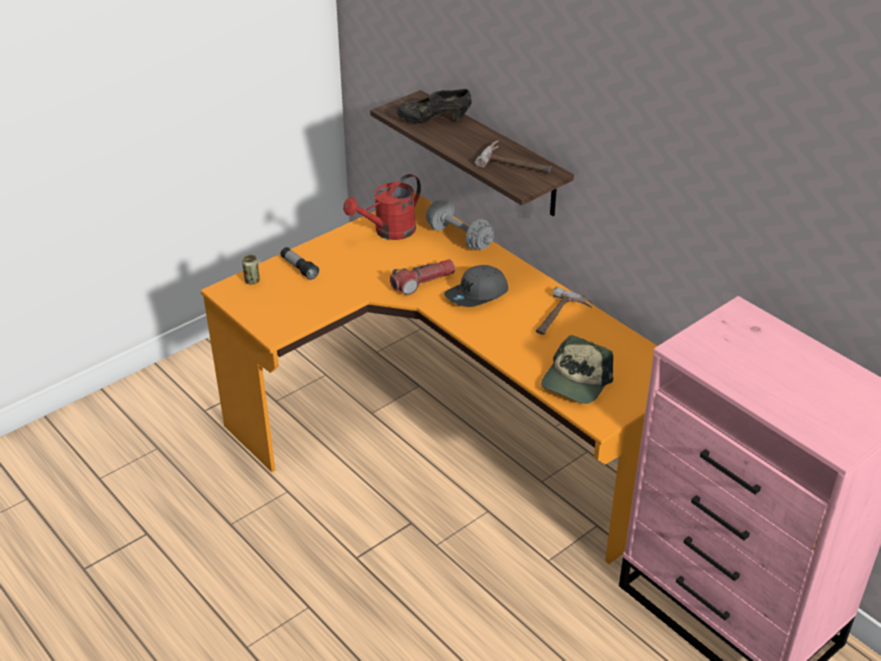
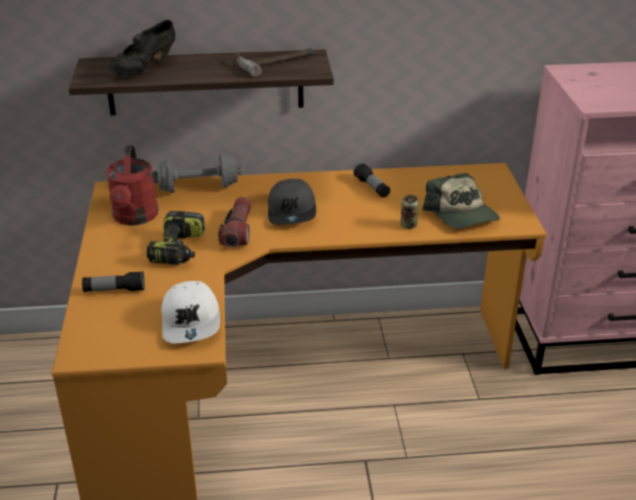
camera: 55 degrees left, 5 degrees down
can [242,254,260,285] -> can moved to [400,195,419,229]
hammer [536,286,593,335] -> flashlight [353,163,390,198]
none -> power drill [146,211,205,265]
none -> white cap [161,281,220,343]

